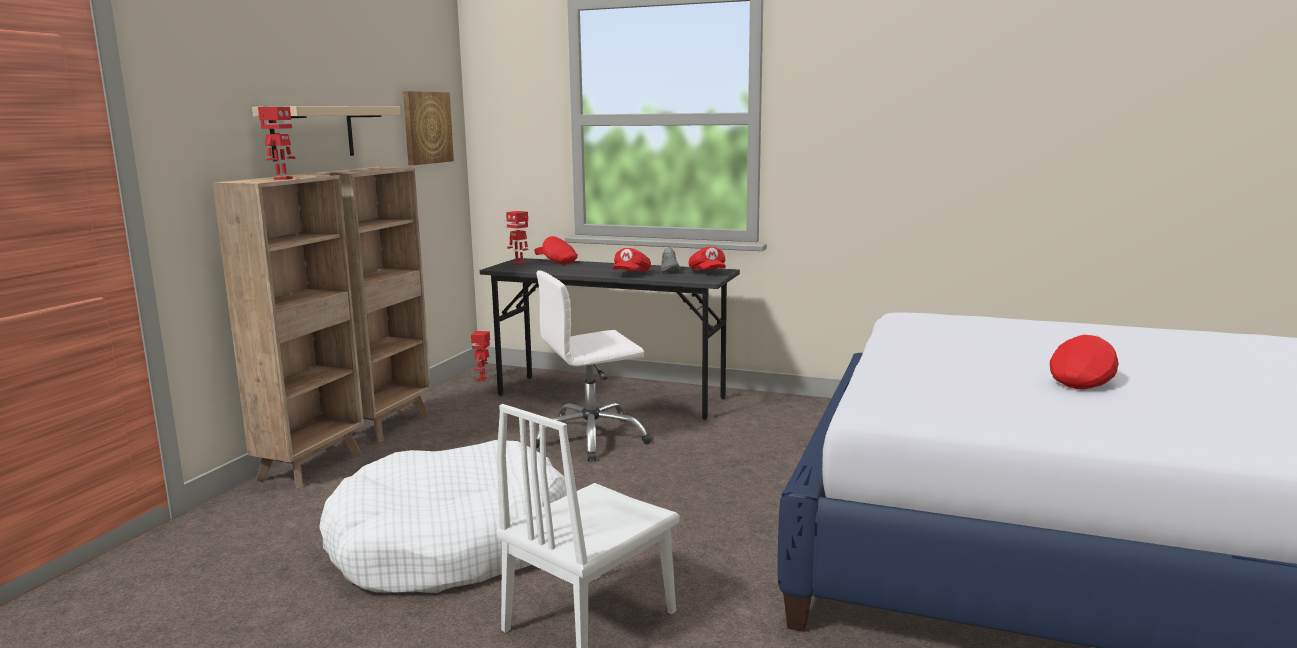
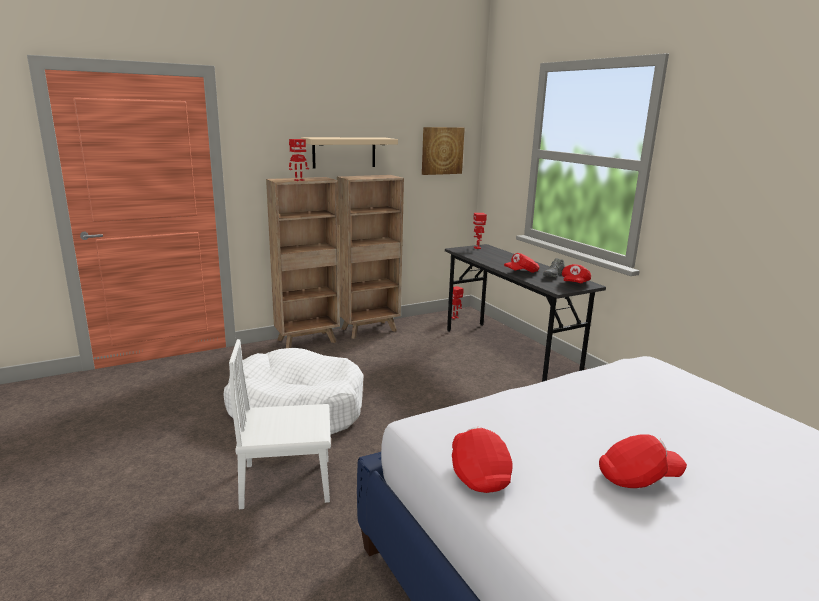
camera: 40 degrees right, 5 degrees up
red cap [534,236,578,264] -> red cap moved to [452,427,513,493]
white office chair [536,271,652,462] -> none

